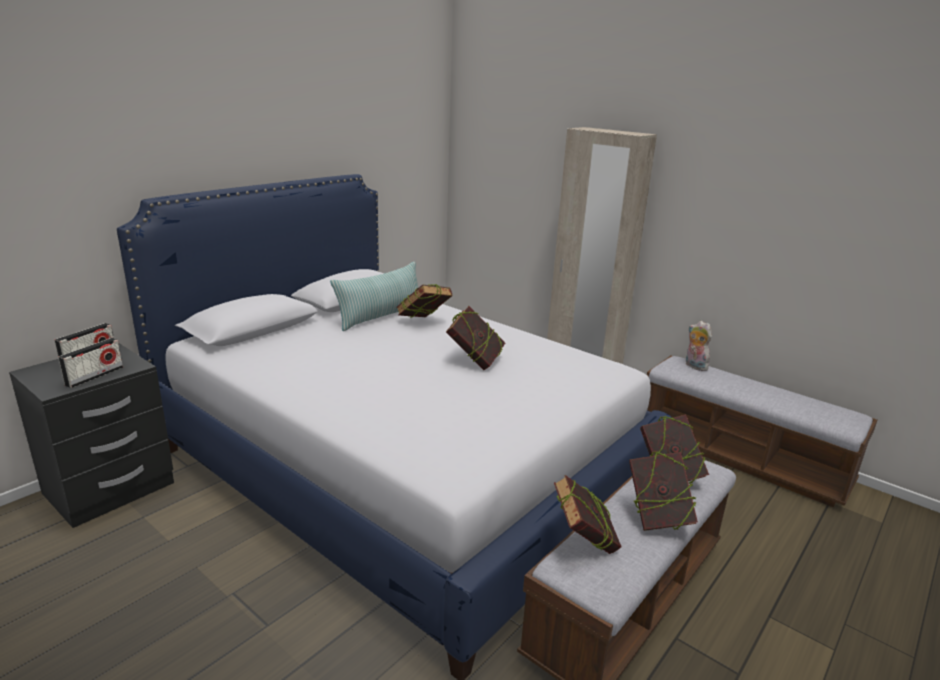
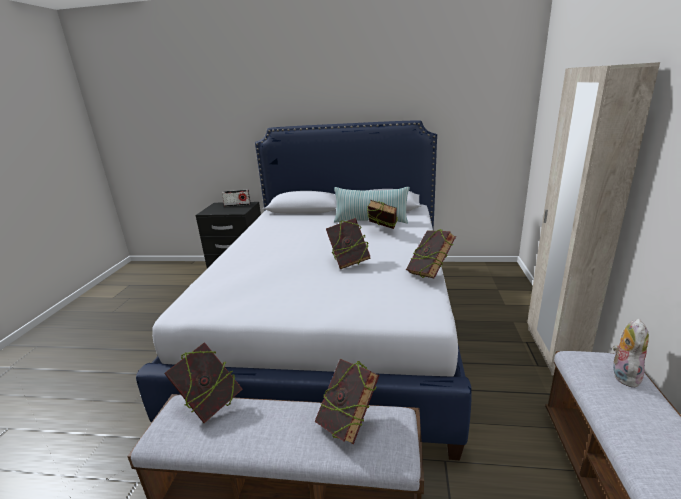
camera: 60 degrees right, 0 degrees up
radio [58,338,123,388] -> none
book [629,451,698,531] -> book moved to [406,228,456,278]

